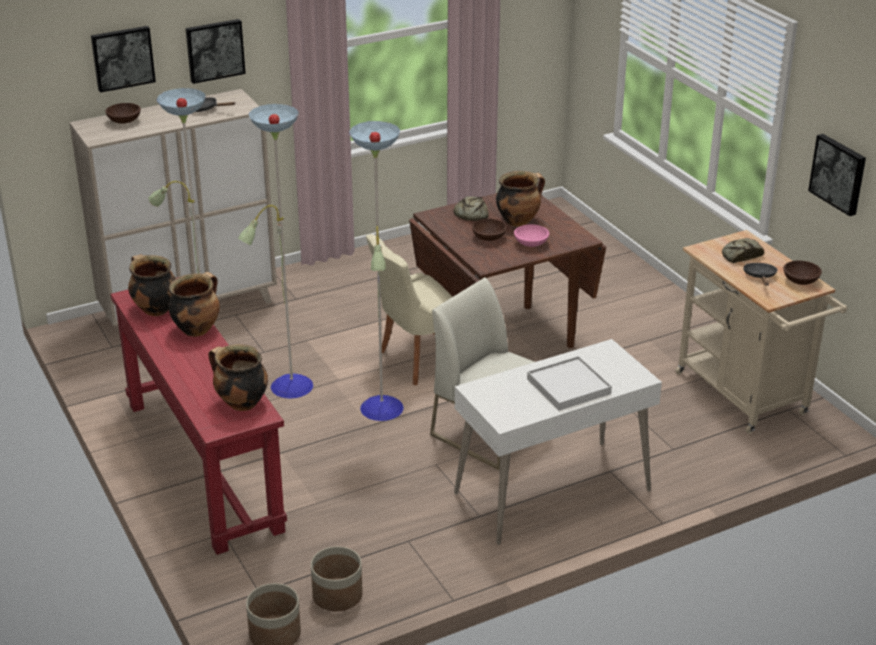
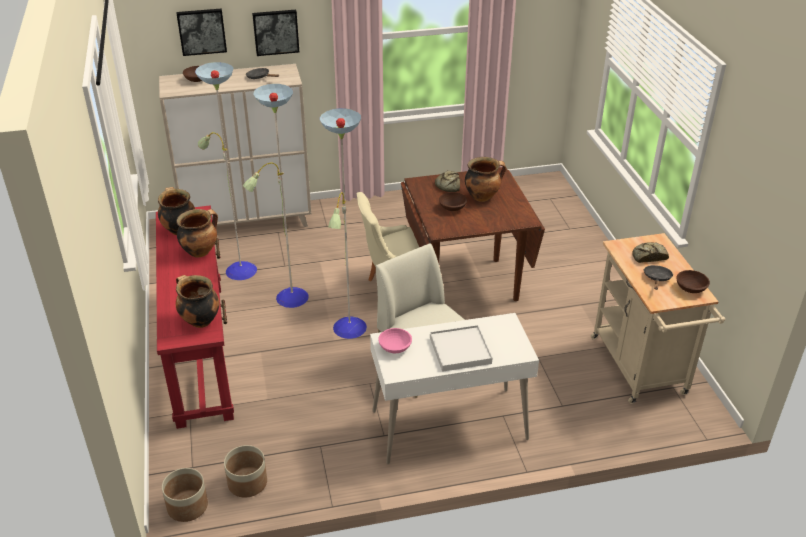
camera: 15 degrees right, 5 degrees up
pink bowl [514,224,549,247] -> pink bowl moved to [379,328,412,353]
picture [808,134,866,216] -> none

